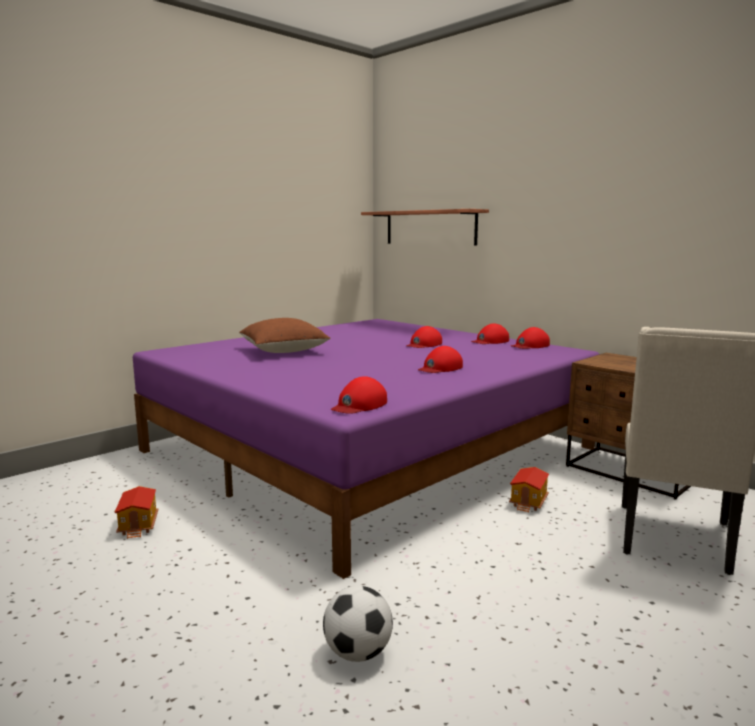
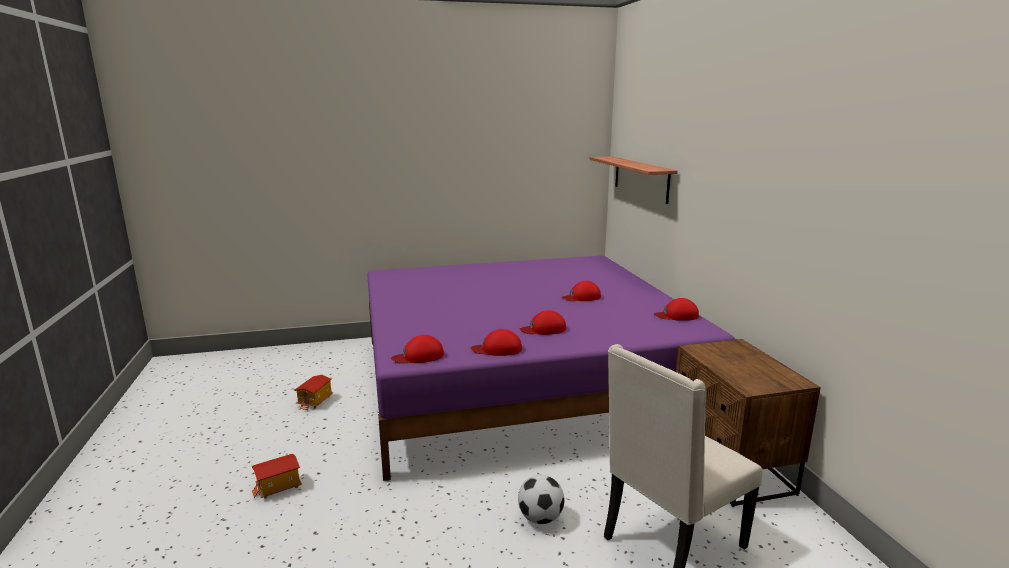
camera: 30 degrees right, 5 degrees up
brown pillow [239,318,330,353] -> none
football [323,586,393,662] -> football moved to [518,475,564,524]
red cap [471,323,509,344] -> red cap moved to [471,329,522,356]
toy house [509,467,549,513] -> toy house moved to [252,453,302,499]

